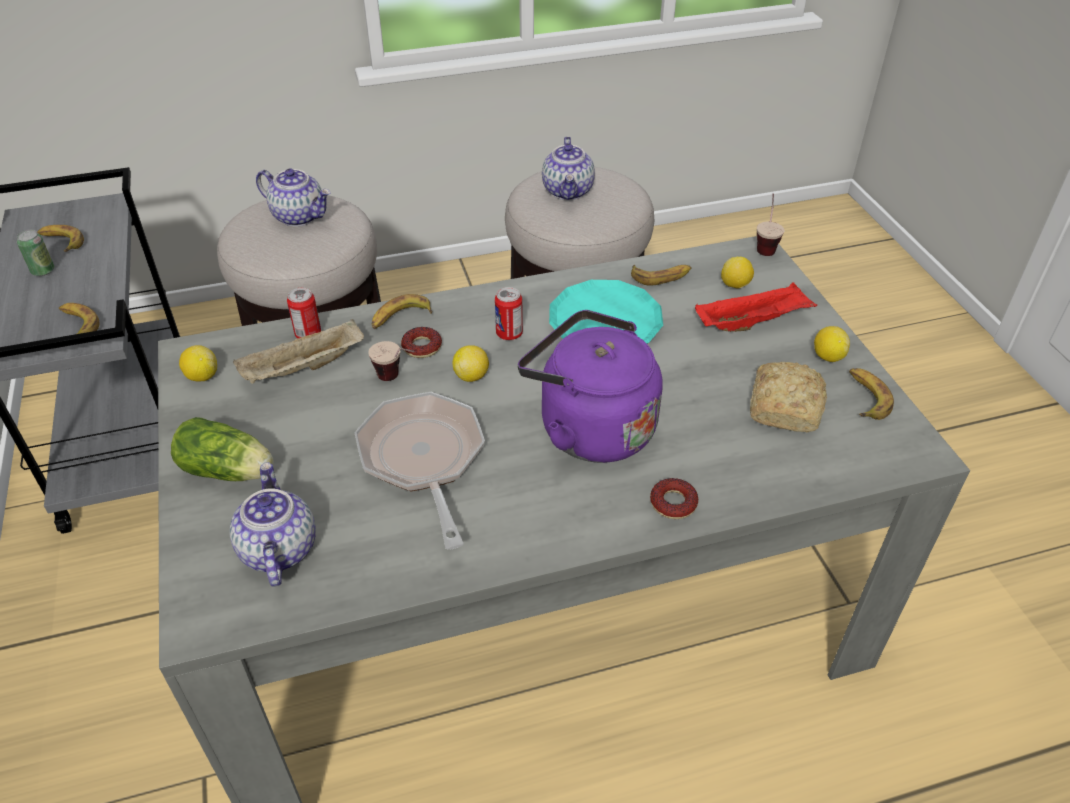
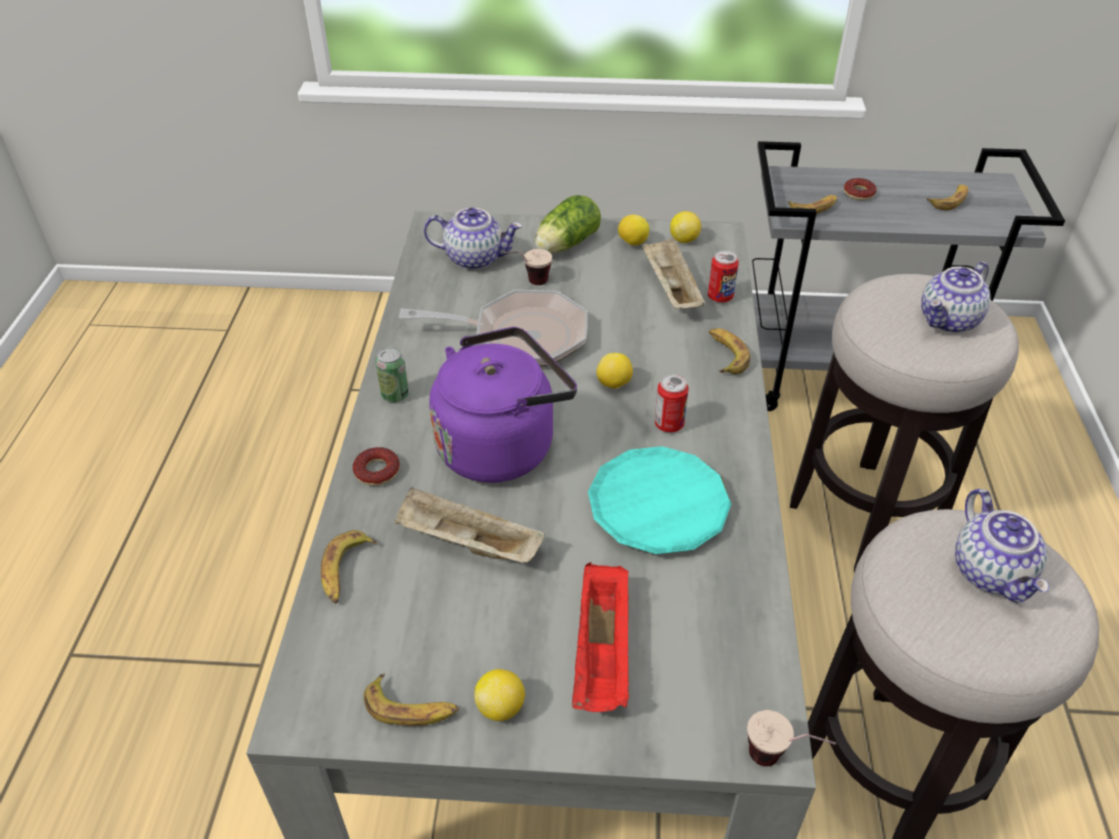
camera: 110 degrees right, 0 degrees up
can [17,230,54,276] -> can moved to [375,347,409,402]
cup [368,341,415,381] -> cup moved to [504,249,552,285]
donut [401,327,442,358] -> donut moved to [844,178,877,200]
teapot [542,137,595,200] -> teapot turned 120 degrees counterclockwise [955,489,1049,603]
banana [631,265,692,286] -> banana moved to [321,530,377,603]
lemon [721,257,754,288] -> lemon moved to [618,214,649,246]
bread [750,362,827,433] -> none
none -> beige tray [394,487,545,563]

